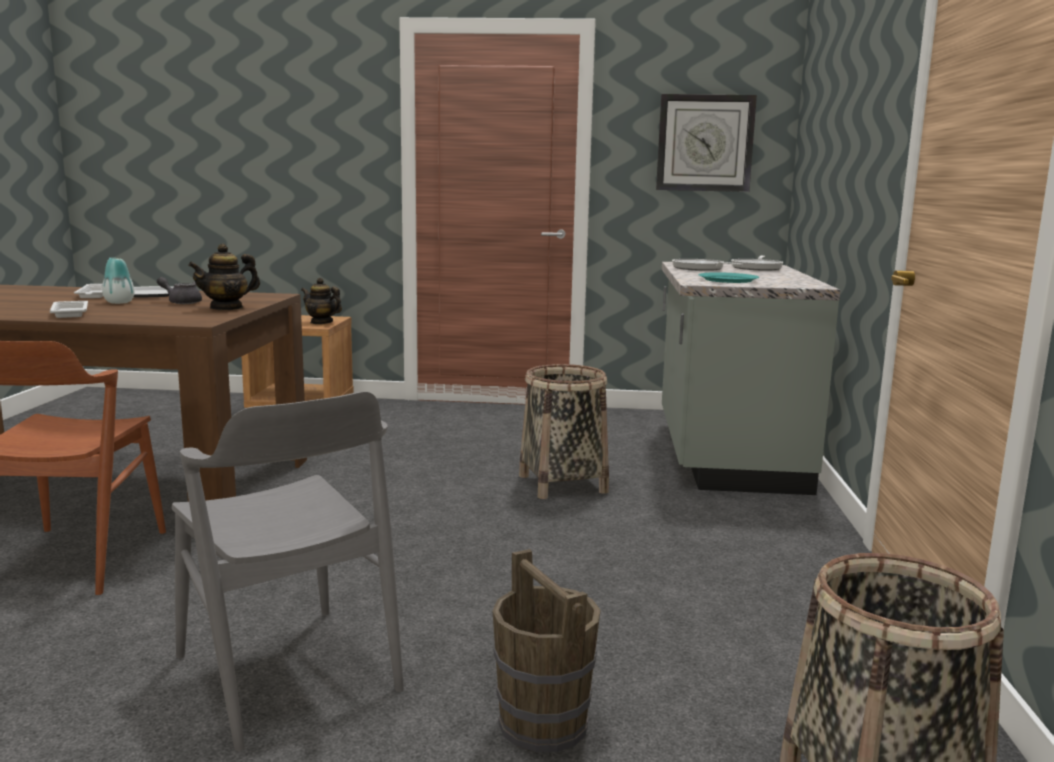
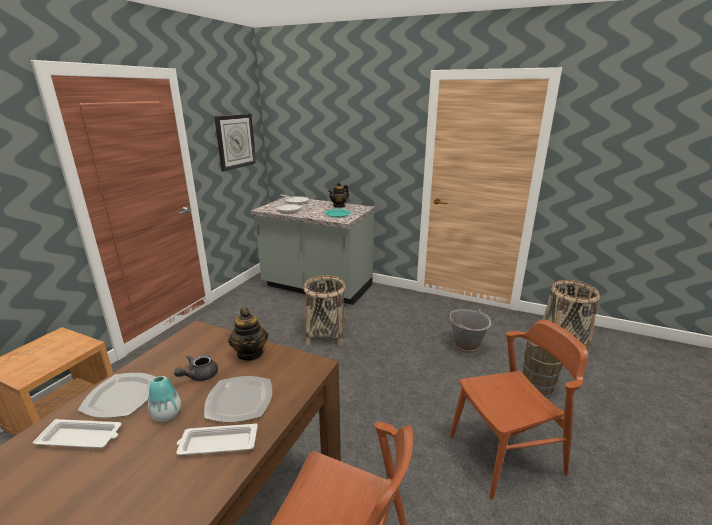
camera: 70 degrees left, 10 degrees up
grey chair [172,392,404,751] -> brown chair [450,319,588,500]
teapot [301,278,342,324] -> teapot moved to [328,182,349,208]
none -> plate [204,376,272,422]
none -> grey bucket [450,308,491,355]

